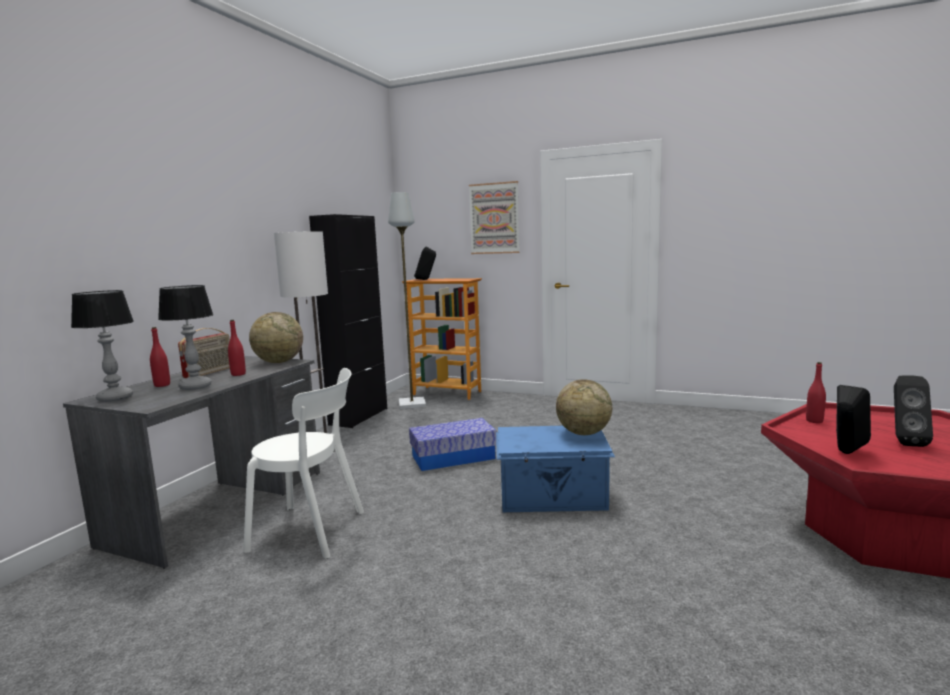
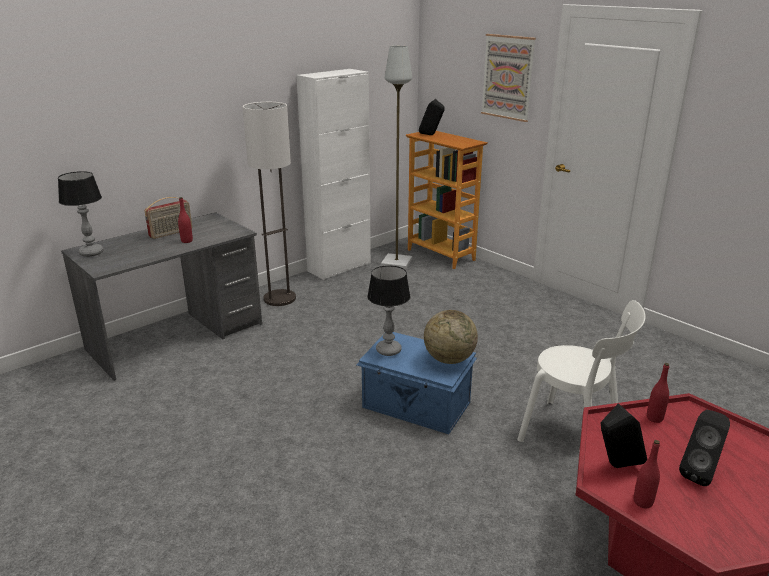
camera: 25 degrees right, 15 degrees up
red bottle [150,327,170,387] -> red bottle moved to [634,440,660,508]
table lamp [158,285,213,390] -> table lamp moved to [367,265,411,356]
white chair [243,368,364,559] -> white chair moved to [517,300,645,442]
globe [249,312,303,363] -> none
black cabinet [309,214,387,428] -> white cabinet [296,69,371,280]
storage box [409,418,497,471] -> none

